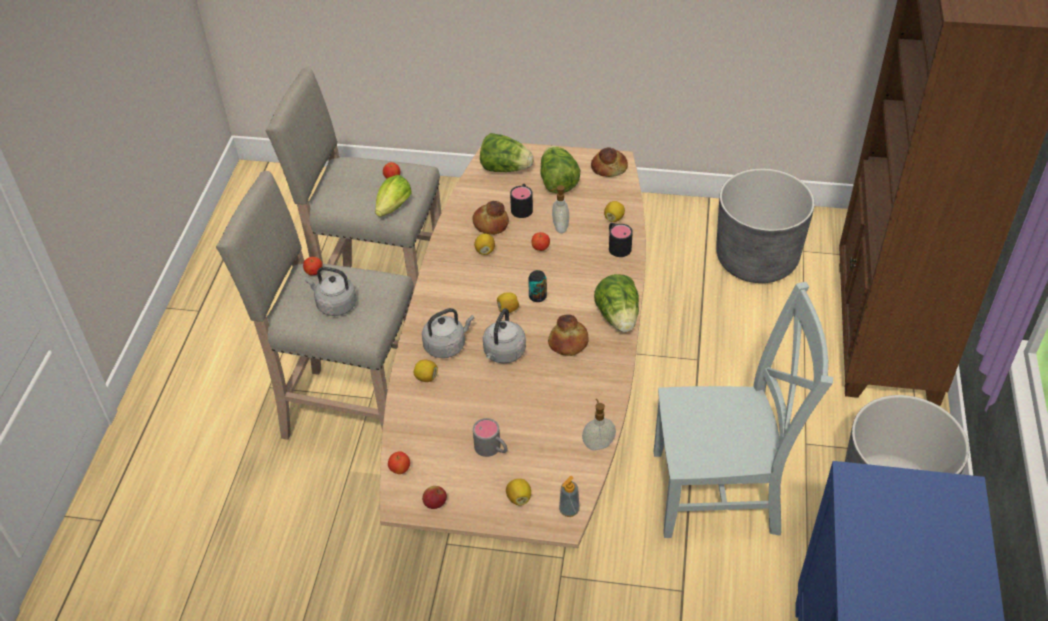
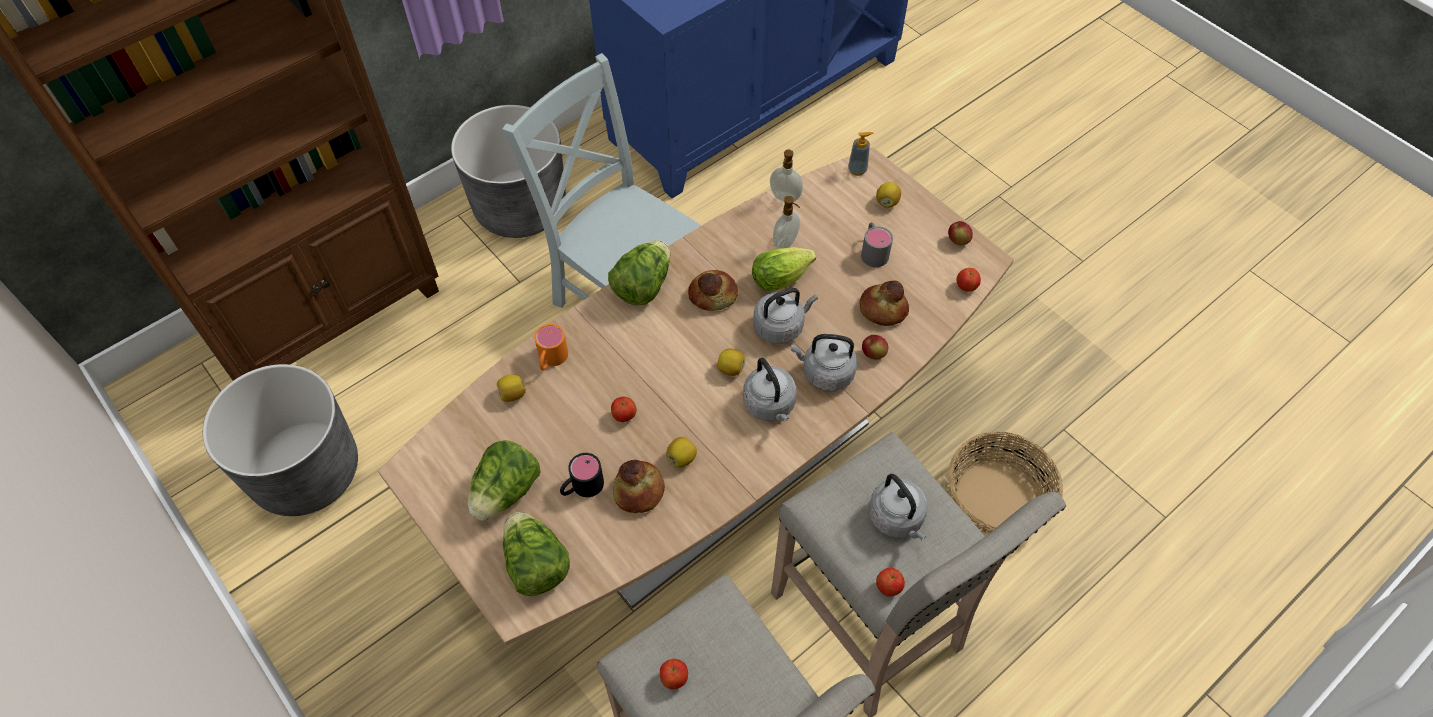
camera: 140 degrees left, 10 degrees up
lettuce [375,175,412,217] -> lettuce moved to [752,247,816,291]
lemon [414,359,438,382] -> apple [862,335,888,360]
can [528,270,547,302] -> none
soap dispenser [550,185,569,233] -> soap dispenser moved to [773,196,800,249]
bread [591,147,628,177] -> bread moved to [860,281,909,326]
black mug [609,223,633,257] -> orange mug [534,324,568,370]
none -> grey kettle [743,358,796,422]
none -> basket [948,431,1063,534]

